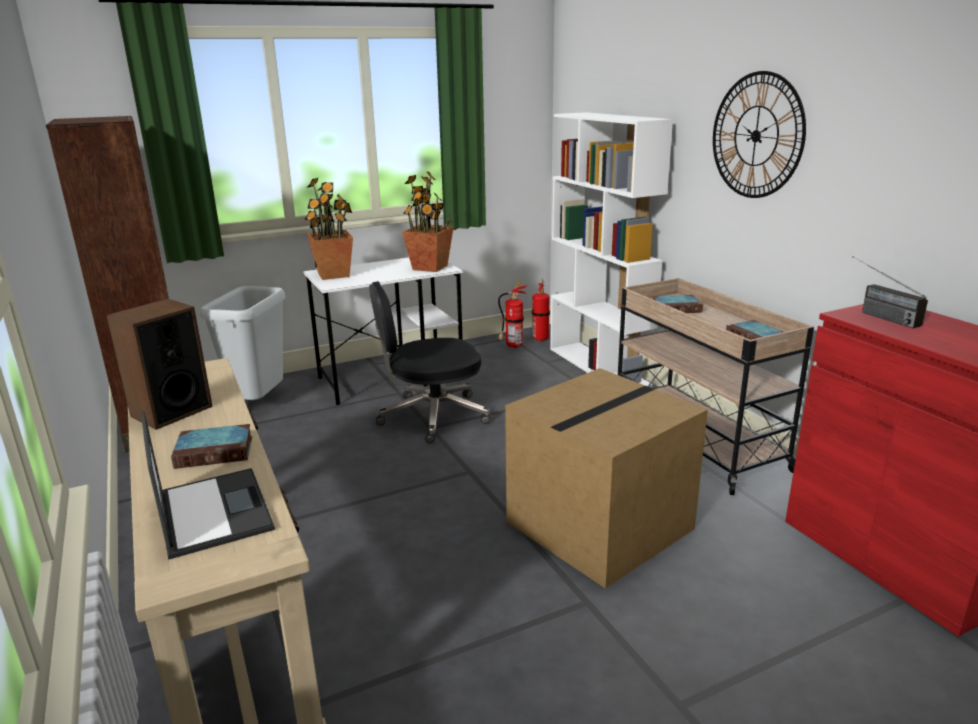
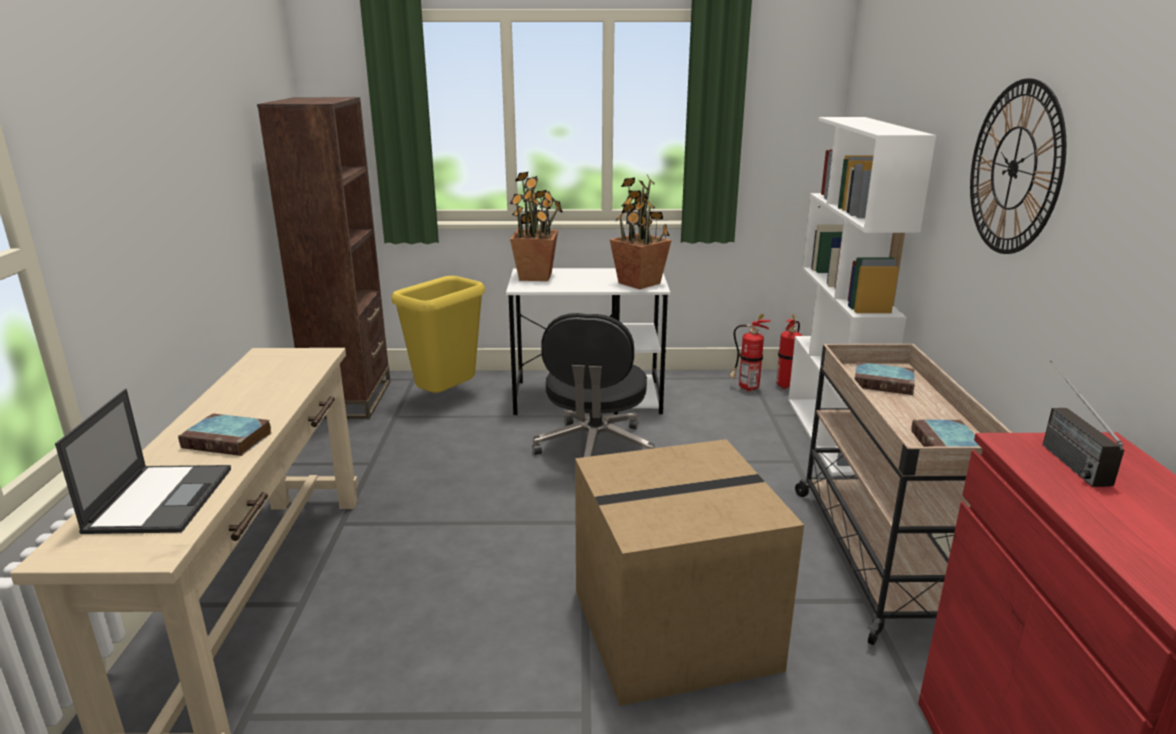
camera: 25 degrees right, 0 degrees up
speaker [107,299,213,430] -> none
grey trash can [200,286,286,400] -> yellow trash can [391,276,485,393]
black office chair [369,281,490,443] -> black office chair turned 90 degrees counterclockwise [532,313,655,457]

